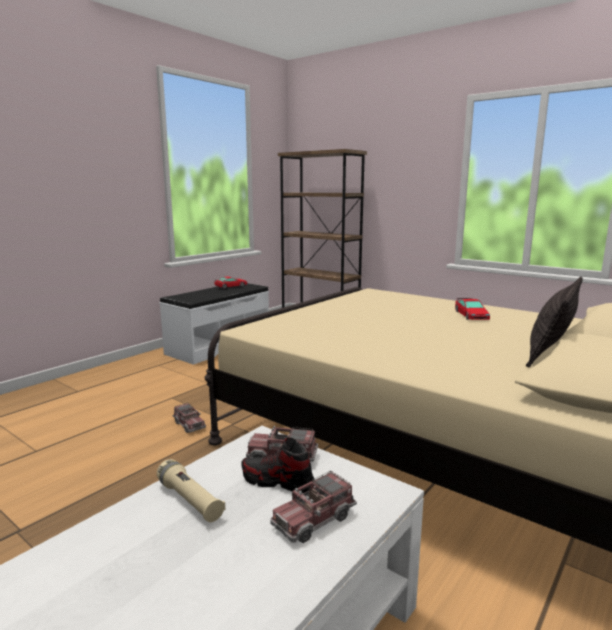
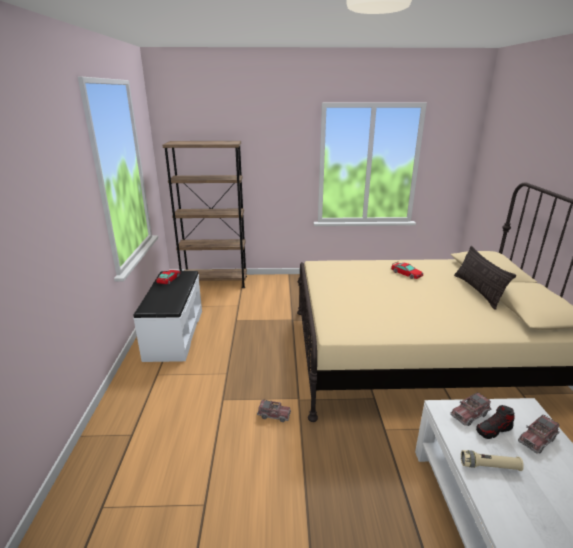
camera: 40 degrees left, 10 degrees up
toy truck [270,471,357,543] -> toy truck turned 45 degrees clockwise [518,414,559,454]

